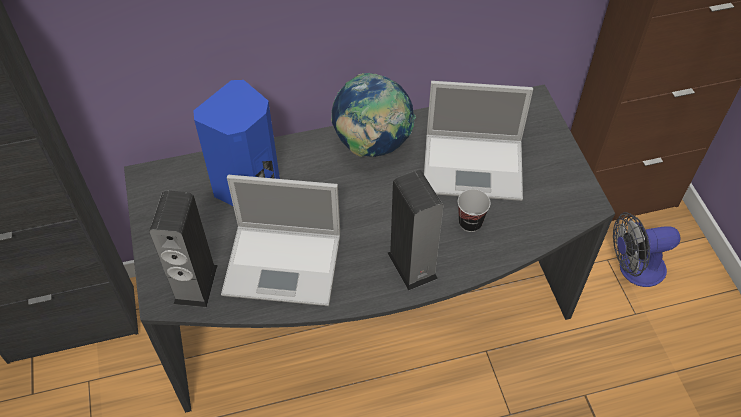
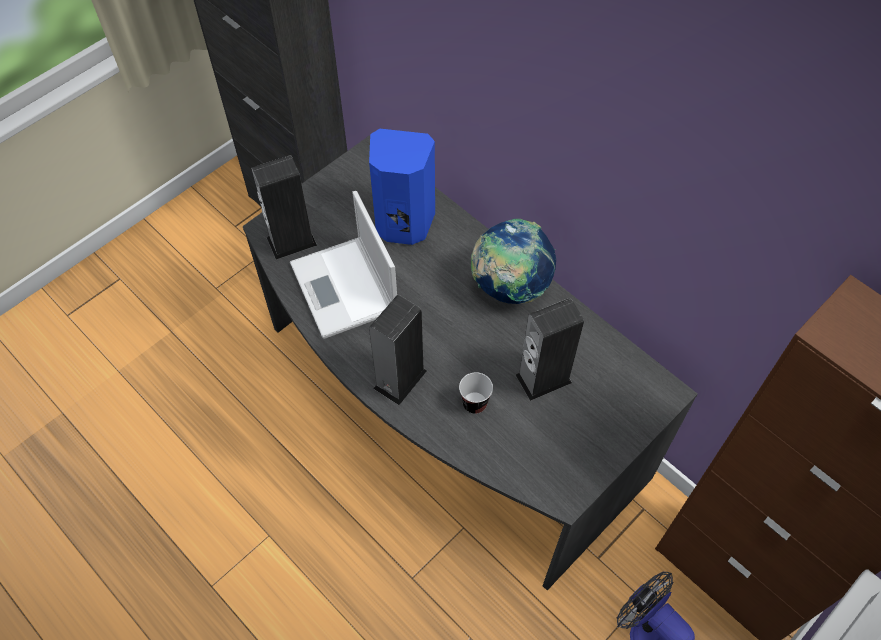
camera: 60 degrees right, 5 degrees up
laptop [424,81,533,201] -> speaker [516,298,584,401]

